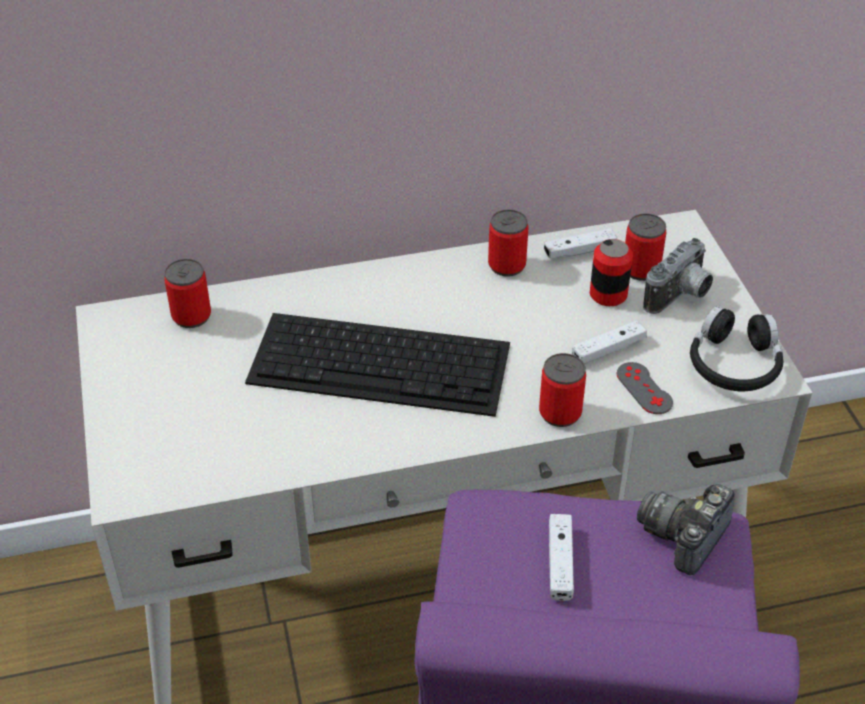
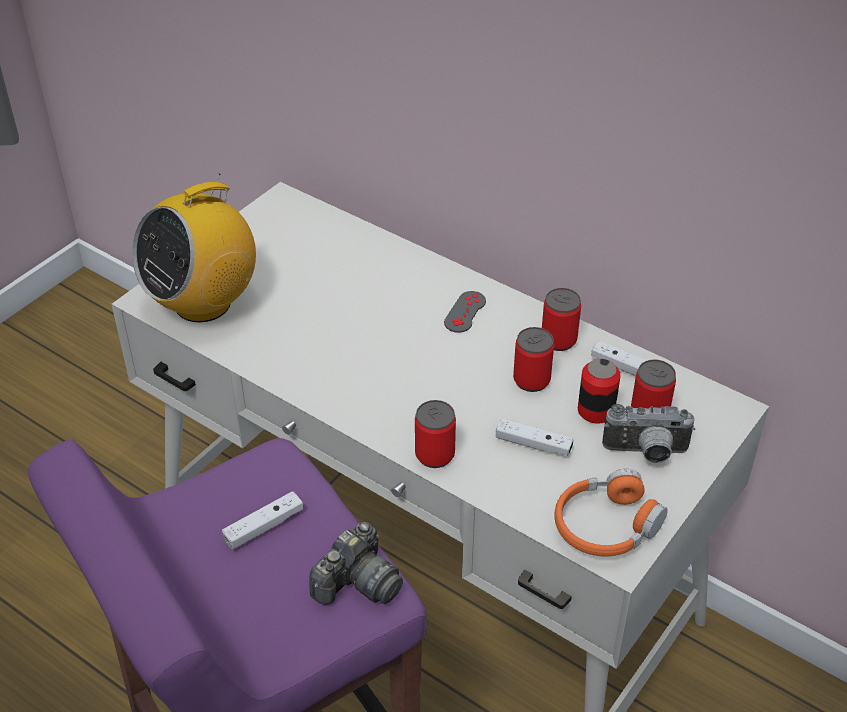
camera: 50 degrees right, 0 degrees up
can [164,259,211,328] -> can moved to [513,327,554,392]
keyboard [245,313,510,417] -> none
grey game controller [617,362,673,414] -> grey game controller moved to [444,291,486,333]
camera [637,484,735,575] -> camera turned 135 degrees clockwise [309,522,403,605]
black headphones [690,306,784,391] -> orange headphones [555,469,668,557]
none -> radio [132,173,256,322]

